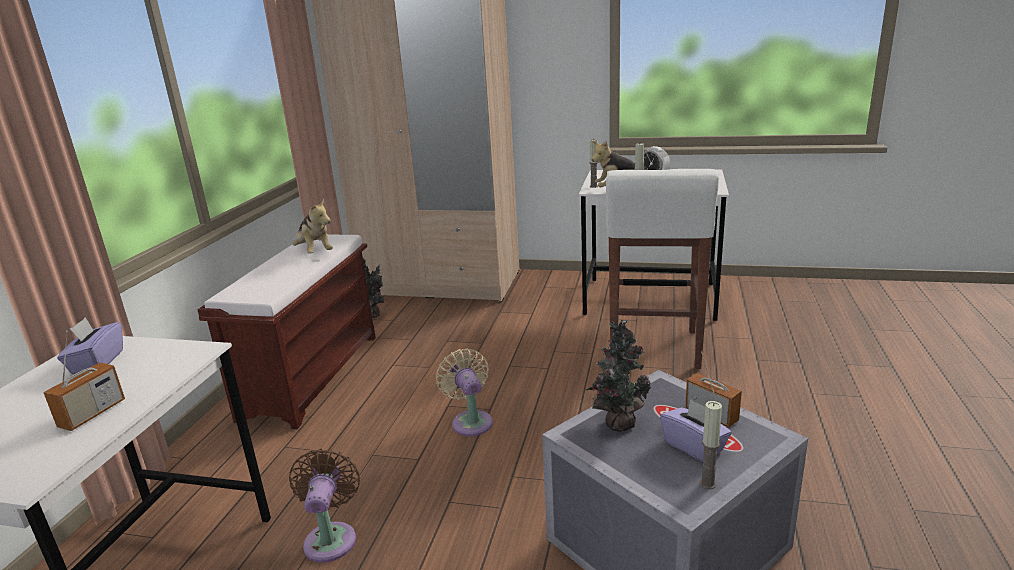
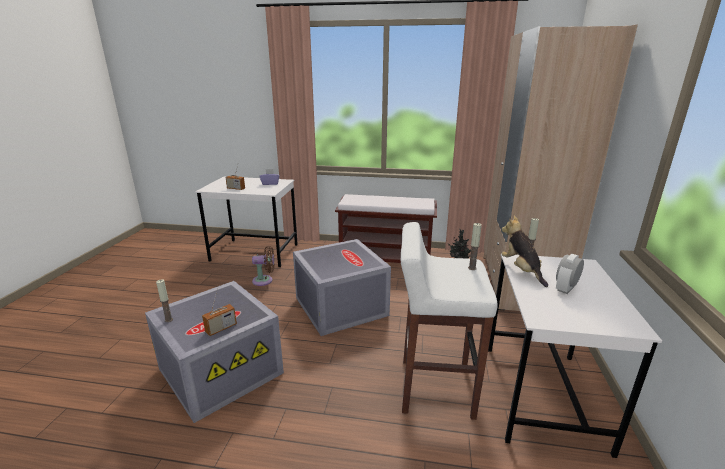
camera: 85 degrees right, 0 degrees up
plush toy [292,198,333,253] -> none
beige fan [436,348,493,436] -> grey storage box [293,239,391,336]
potted plant [586,320,651,432] -> none
purple tissue box [660,399,732,462] -> none

